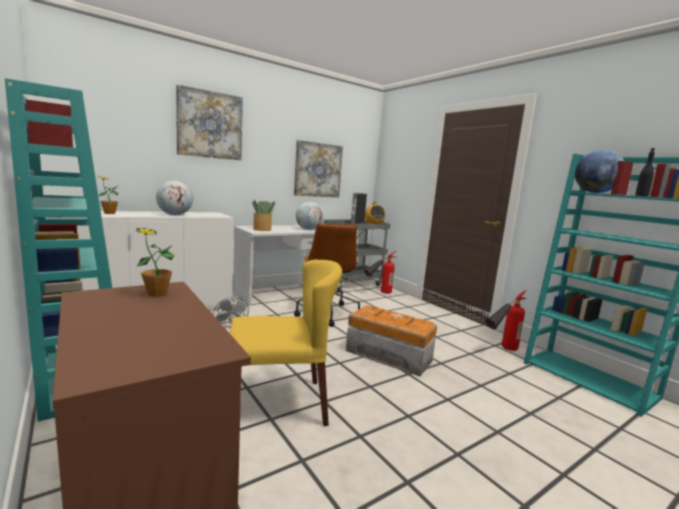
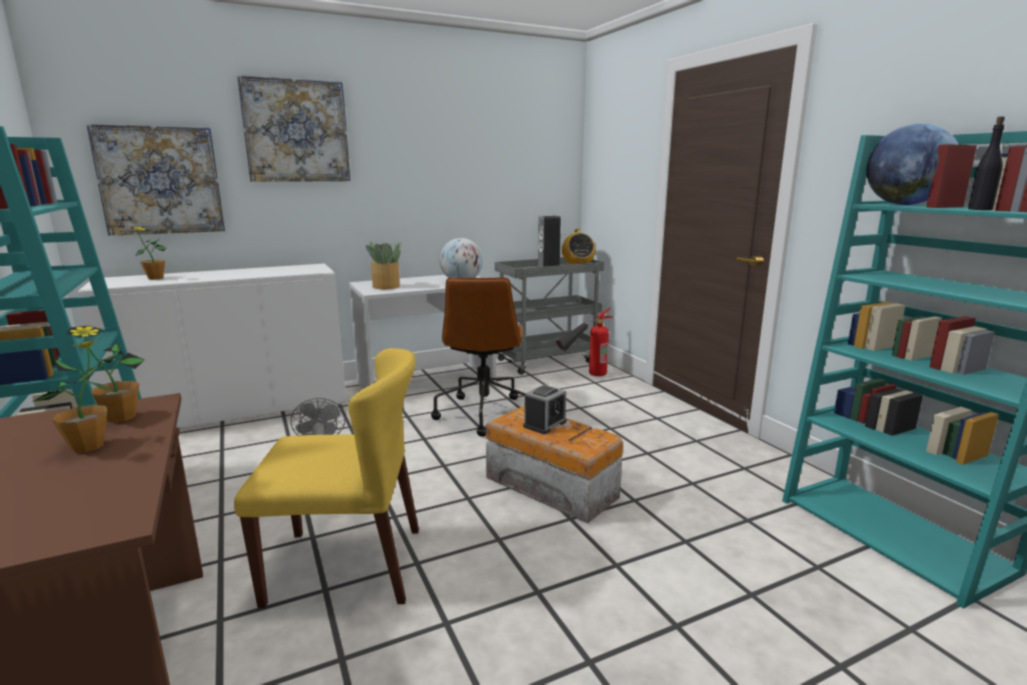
camera: 10 degrees right, 5 degrees up
globe [156,181,193,215] -> none
picture [294,140,343,197] -> picture moved to [86,124,225,236]
fire extinguisher [485,290,527,351] -> none
none -> potted plant [32,338,114,453]
none -> alarm clock [523,385,566,434]

